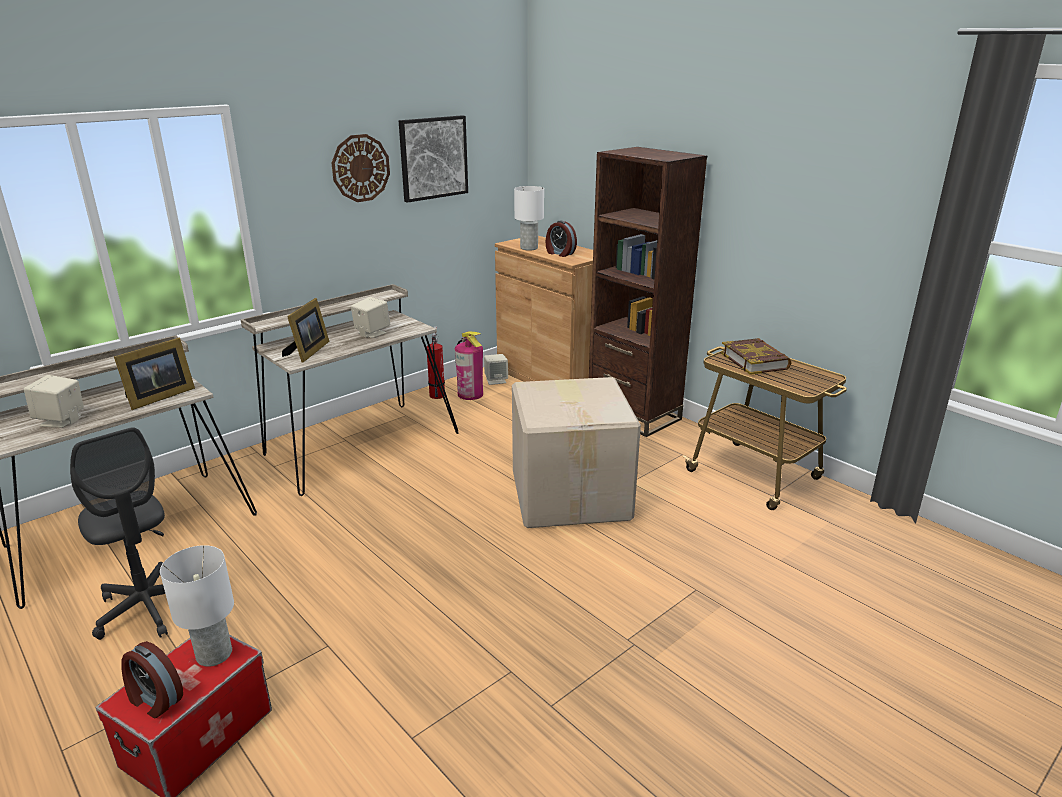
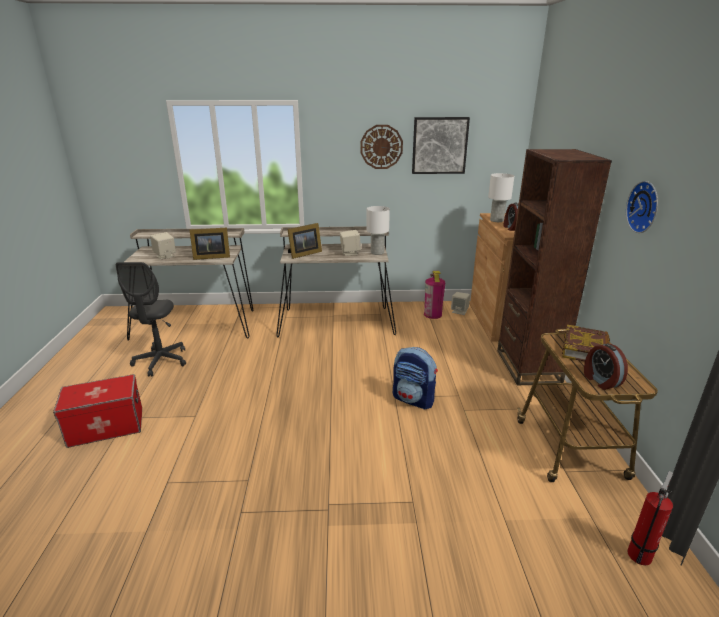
camera: 40 degrees right, 0 degrees up
alarm clock [121,641,183,718] -> alarm clock moved to [584,343,628,390]
white table lamp [160,545,234,667] -> white table lamp moved to [366,206,390,255]
fire extinguisher [427,326,445,399] -> fire extinguisher moved to [628,471,673,565]
cardboard box [512,377,641,528] -> backpack [393,347,438,409]
none -> wall clock [626,181,658,233]

